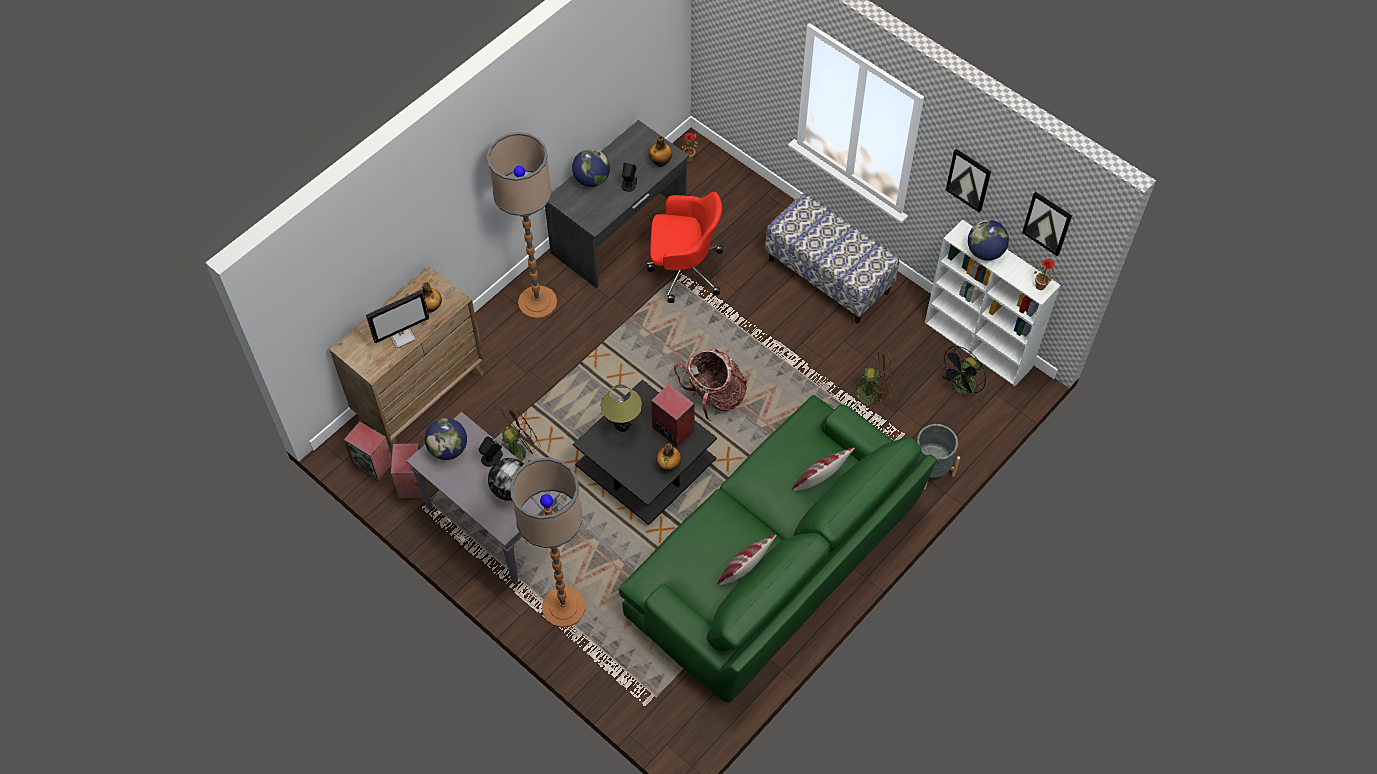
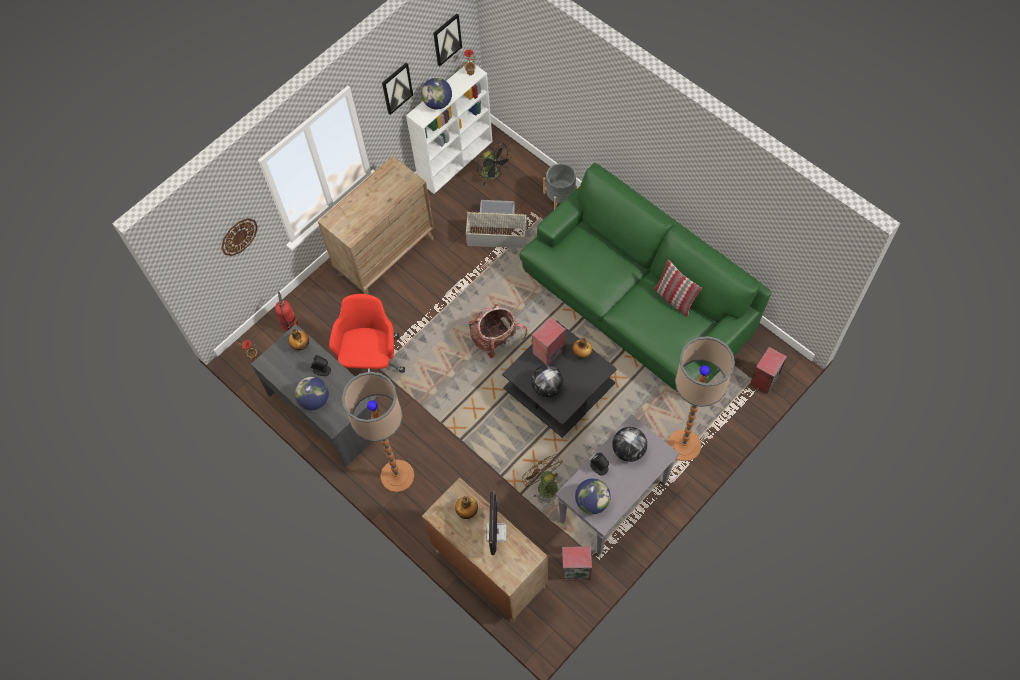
camera: 85 degrees left, 5 degrees up
speaker [344,421,392,481] -> speaker moved to [750,347,787,394]
monitor [366,290,429,348] -> monitor turned 150 degrees counterclockwise [487,491,507,555]
table lamp [600,384,642,432] -> globe [531,365,564,397]
bench [765,193,899,323] -> brown dresser [318,156,434,295]
pillow [792,447,855,491] -> none
brown fan [849,349,893,412] -> grey storage box [466,200,527,248]
none -> wall clock [221,218,258,256]
none -> fire extinguisher [275,292,298,331]

